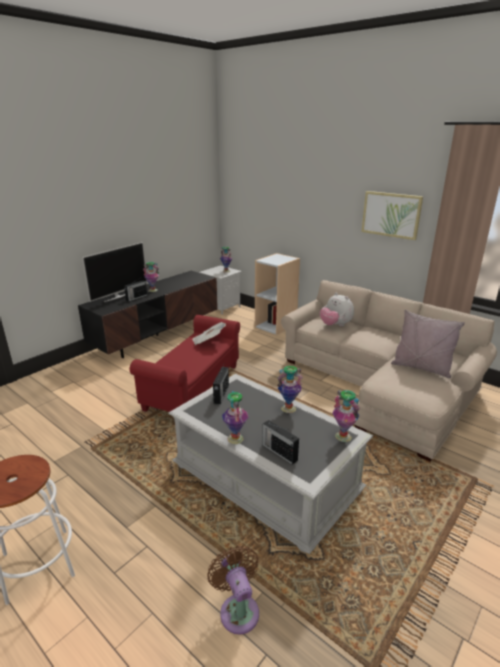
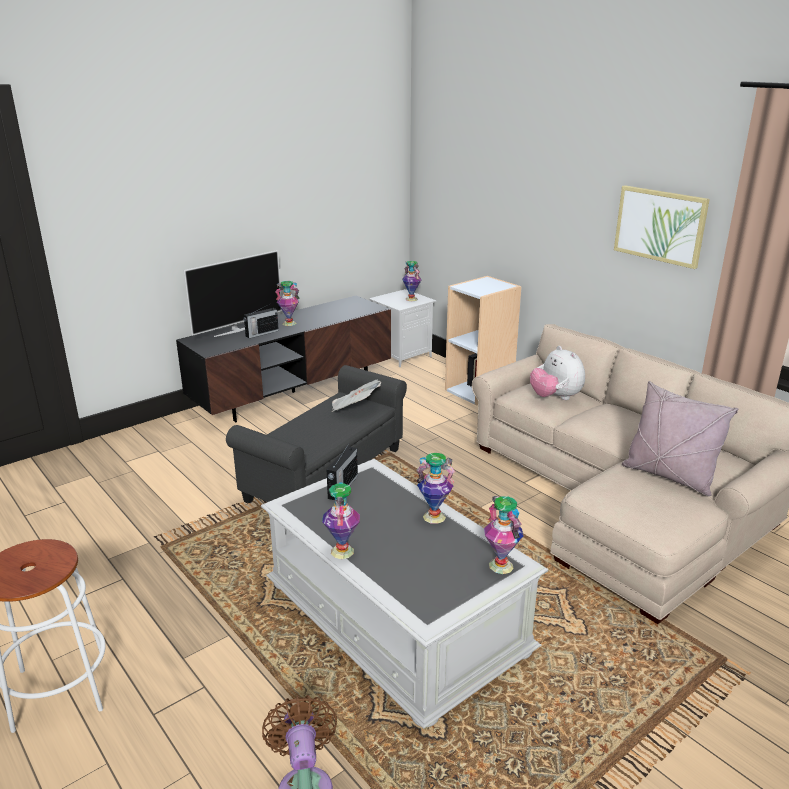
camera: 10 degrees right, 0 degrees up
red ottoman [130,315,240,412] -> grey ottoman [226,365,407,503]
radio [262,420,299,465] -> none

